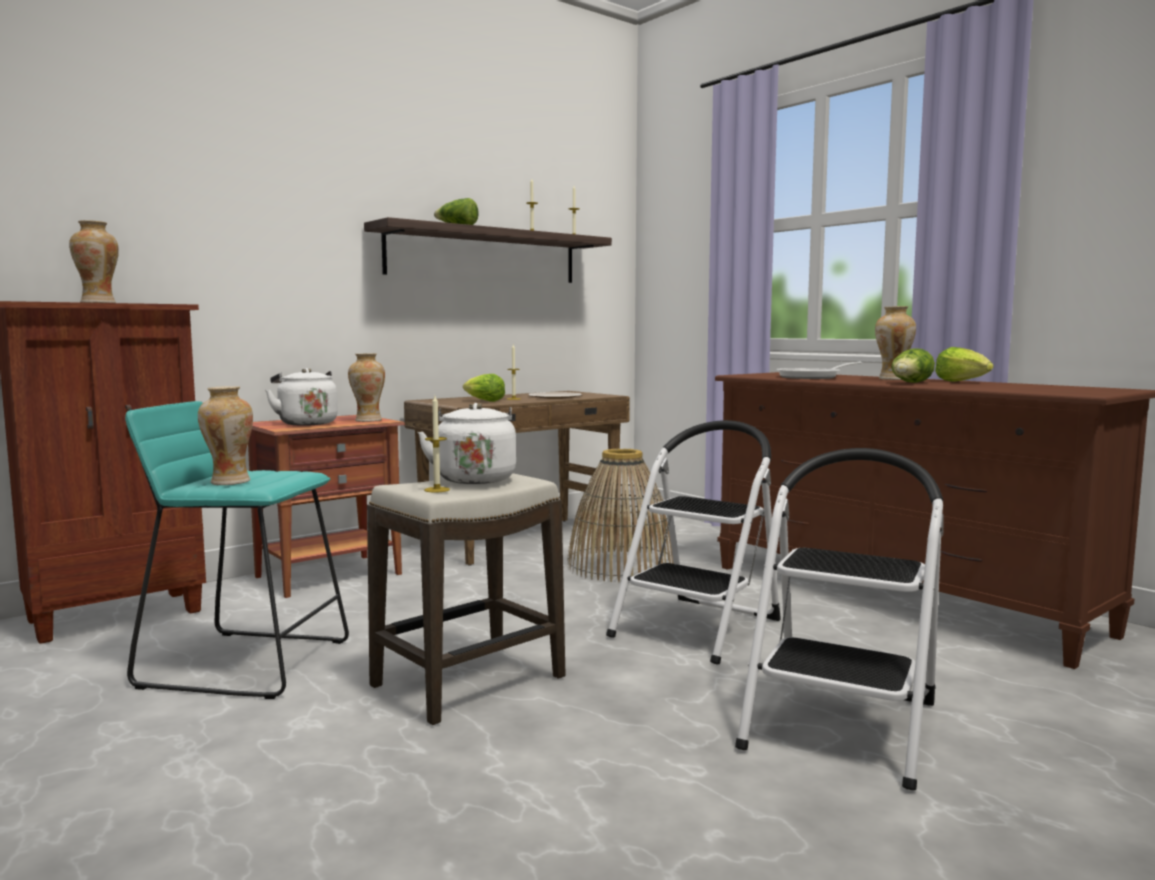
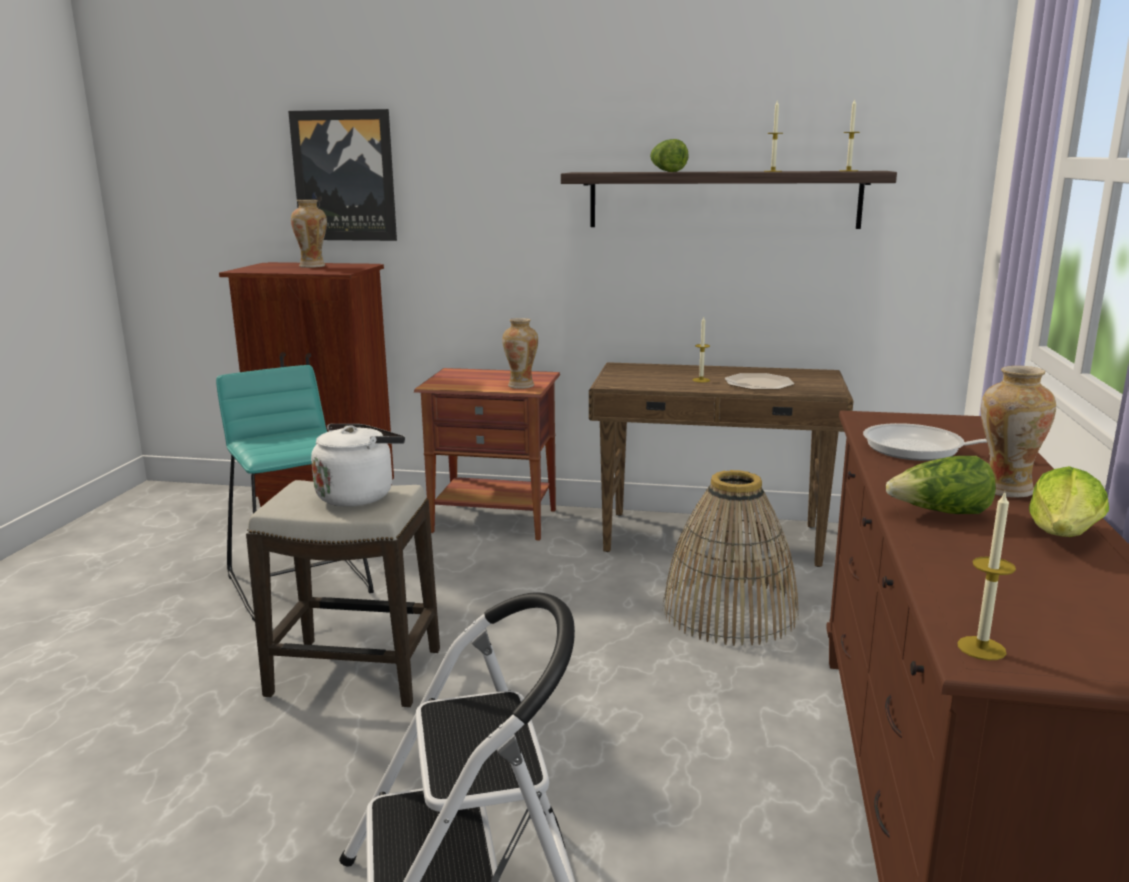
camera: 50 degrees right, 10 degrees up
vase [198,386,253,485] -> none
white kettle [265,368,338,426] -> none
candle [424,396,450,493] -> candle moved to [957,493,1016,660]
lettuce [463,374,505,402] -> none
step ladder [606,420,780,664] -> none
none -> picture [288,109,397,241]

